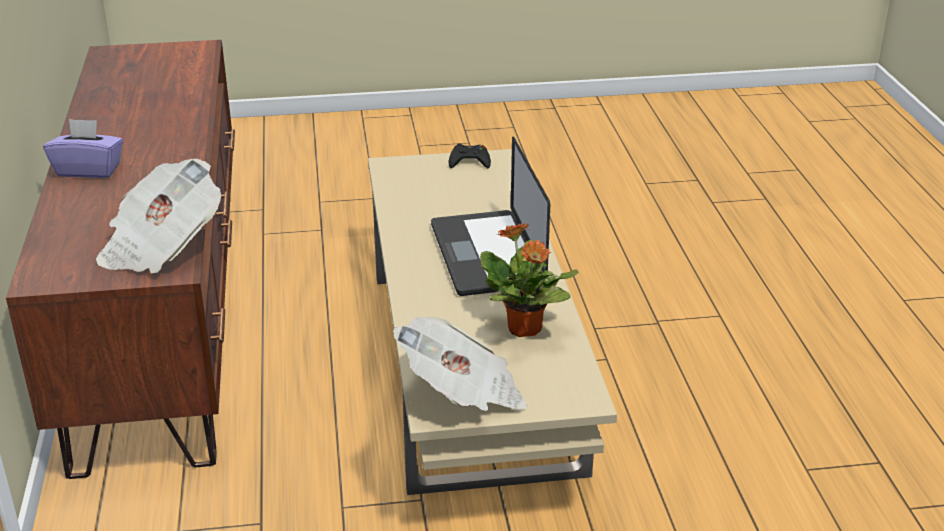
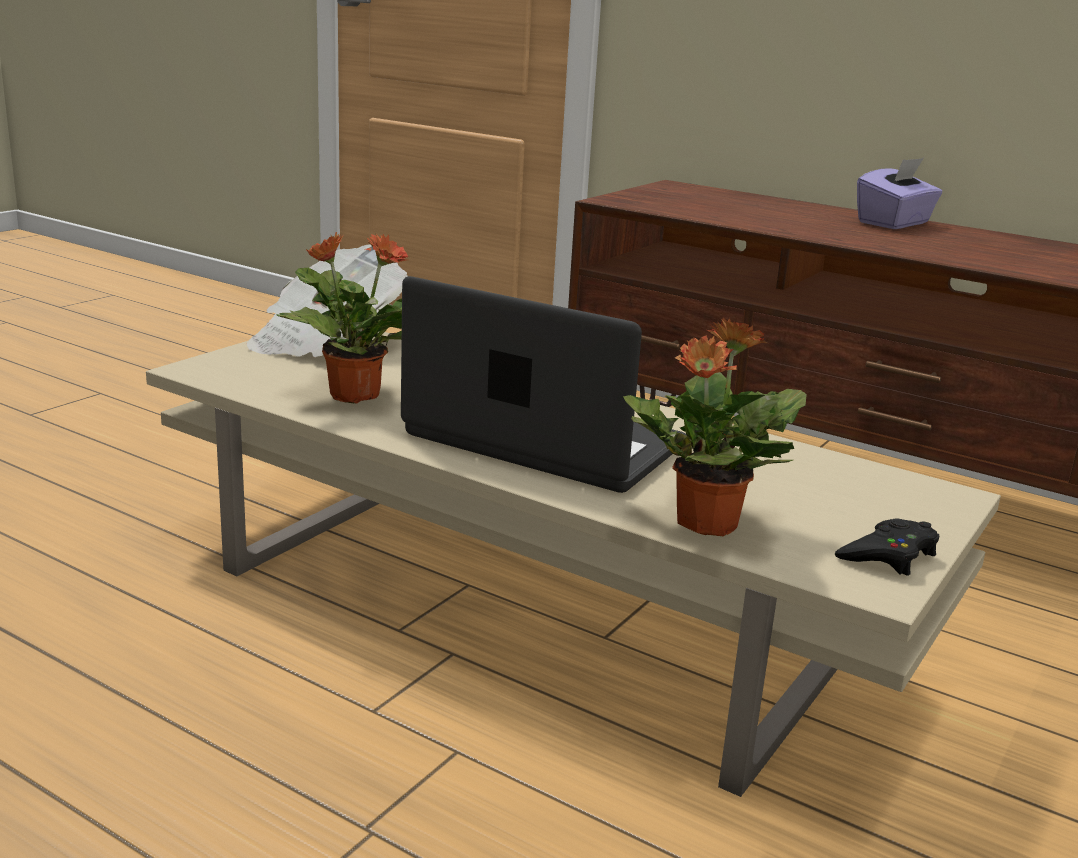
camera: 130 degrees right, 10 degrees down
newspaper [96,159,221,273] -> none
none -> potted plant [623,317,807,536]

